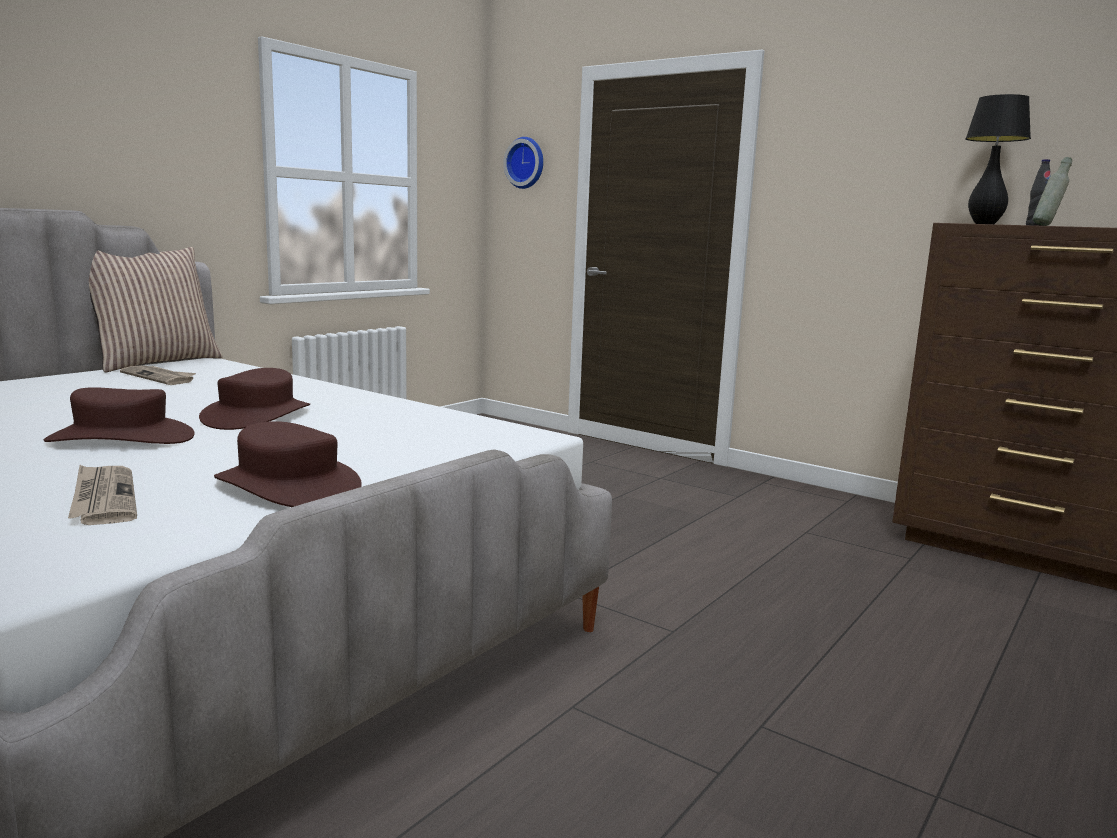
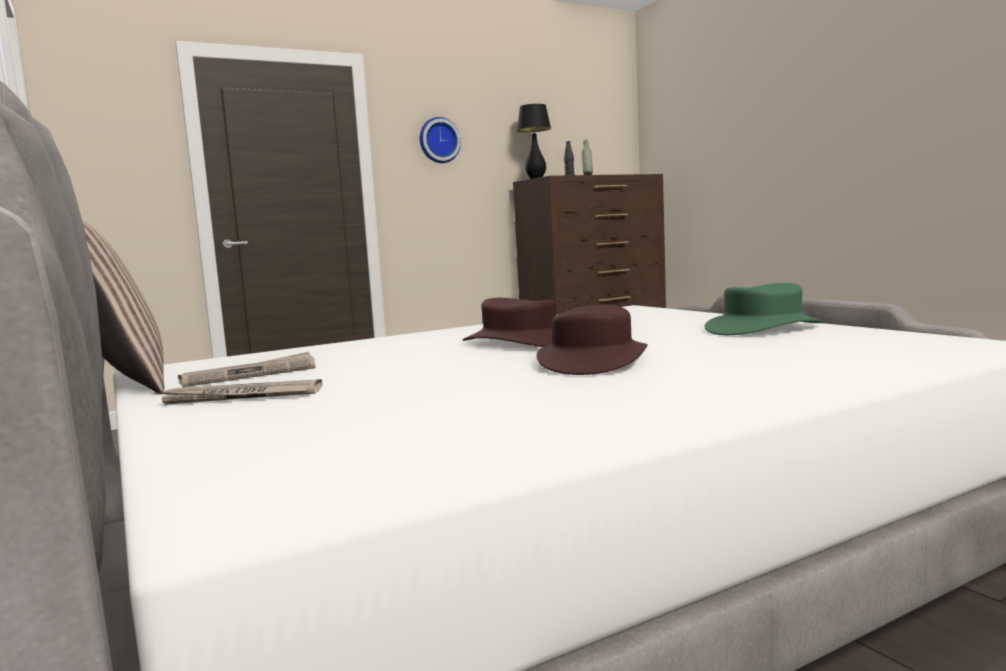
camera: 65 degrees left, 5 degrees down
newspaper [68,465,137,525] -> newspaper moved to [154,379,322,405]
brown hat [214,421,362,507] -> green hat [704,283,823,335]
wall clock [503,137,543,189] -> wall clock moved to [420,117,461,163]

